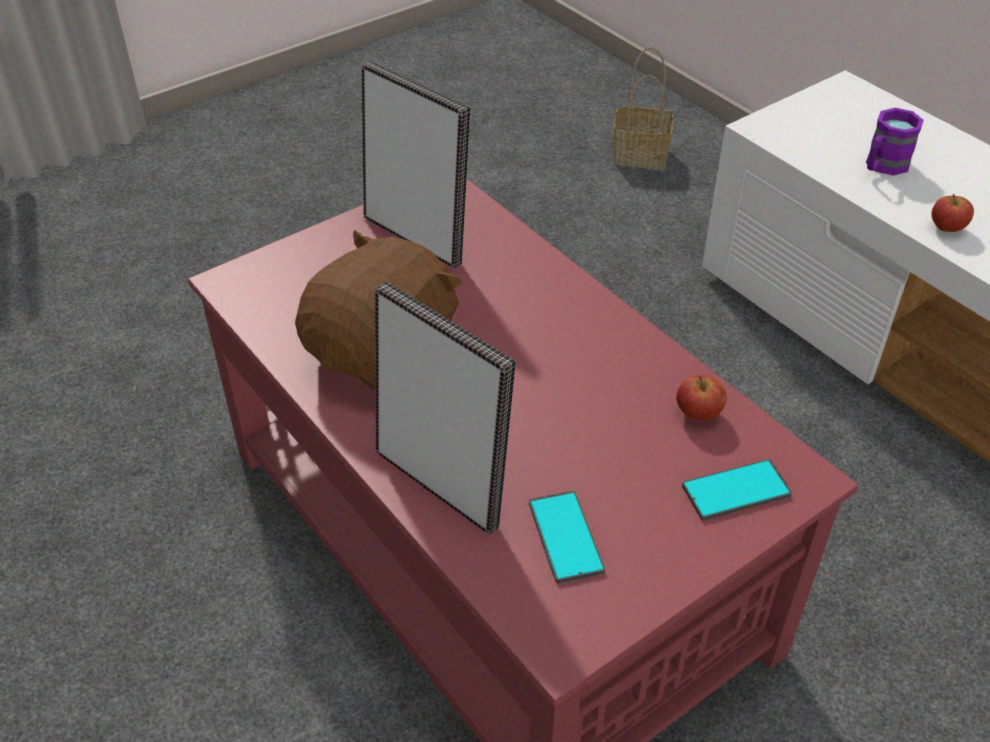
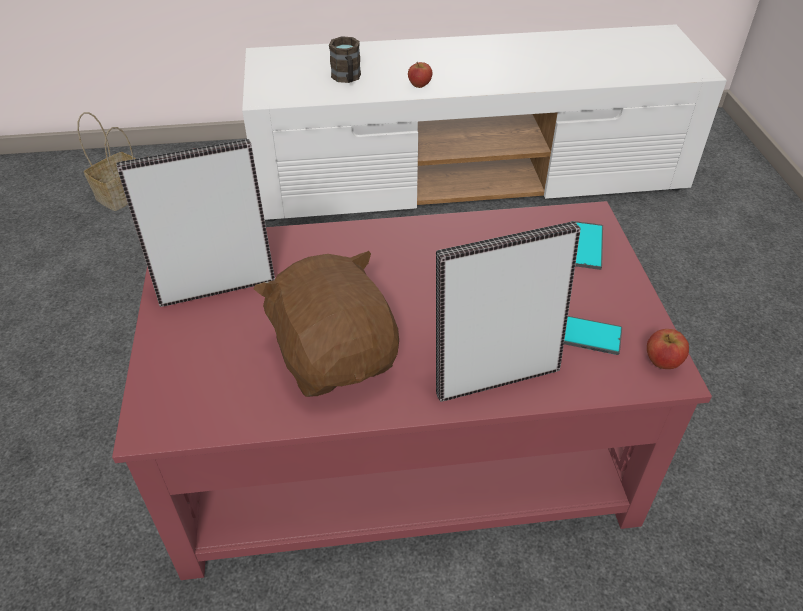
camera: 60 degrees left, 0 degrees up
apple [676,375,727,420] -> apple moved to [647,329,689,369]
purple mug [866,108,924,176] -> brown mug [329,36,361,83]

